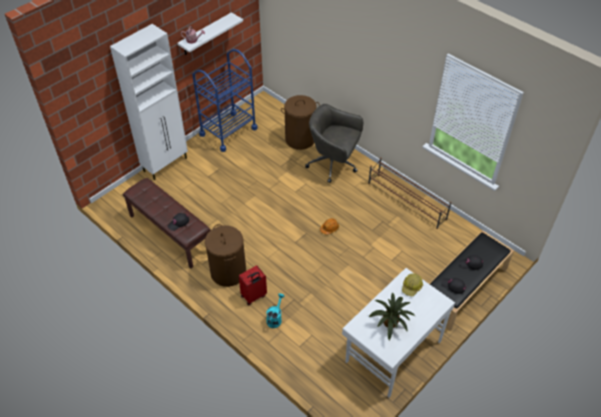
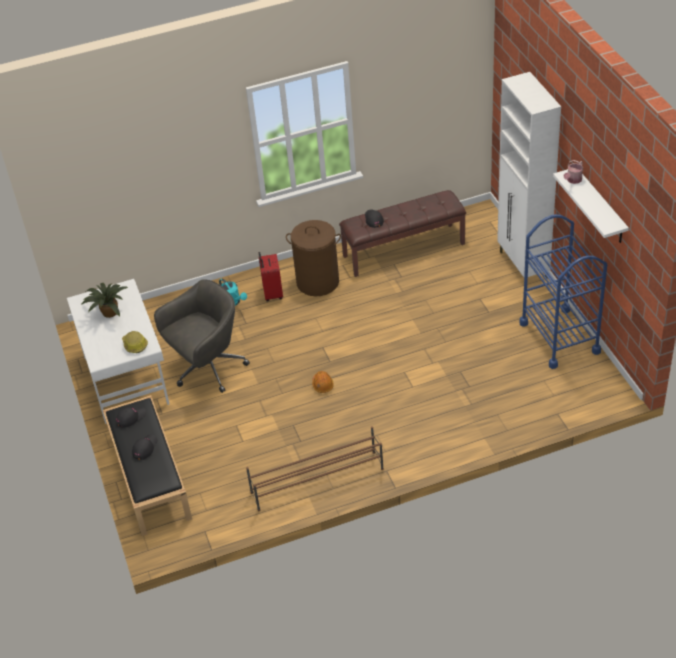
camera: 120 degrees right, 5 degrees down
brown laundry basket [281,95,320,150] -> none
grey office chair [305,104,363,183] -> grey office chair moved to [154,279,250,393]

